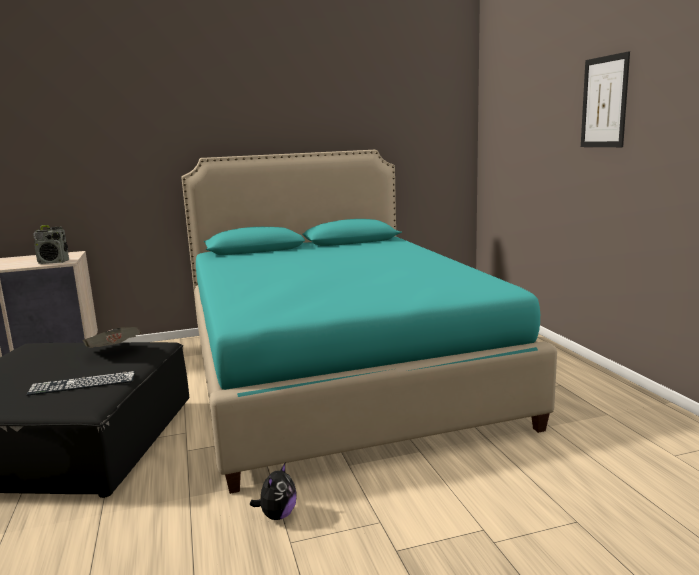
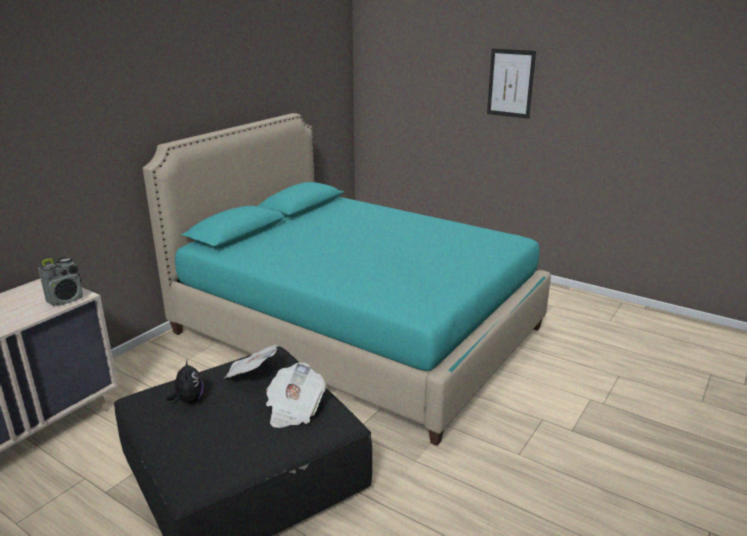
camera: 40 degrees left, 10 degrees up
keyboard [26,371,135,396] -> newspaper [266,362,326,428]
plush toy [250,463,297,520] -> plush toy moved to [166,360,204,403]

